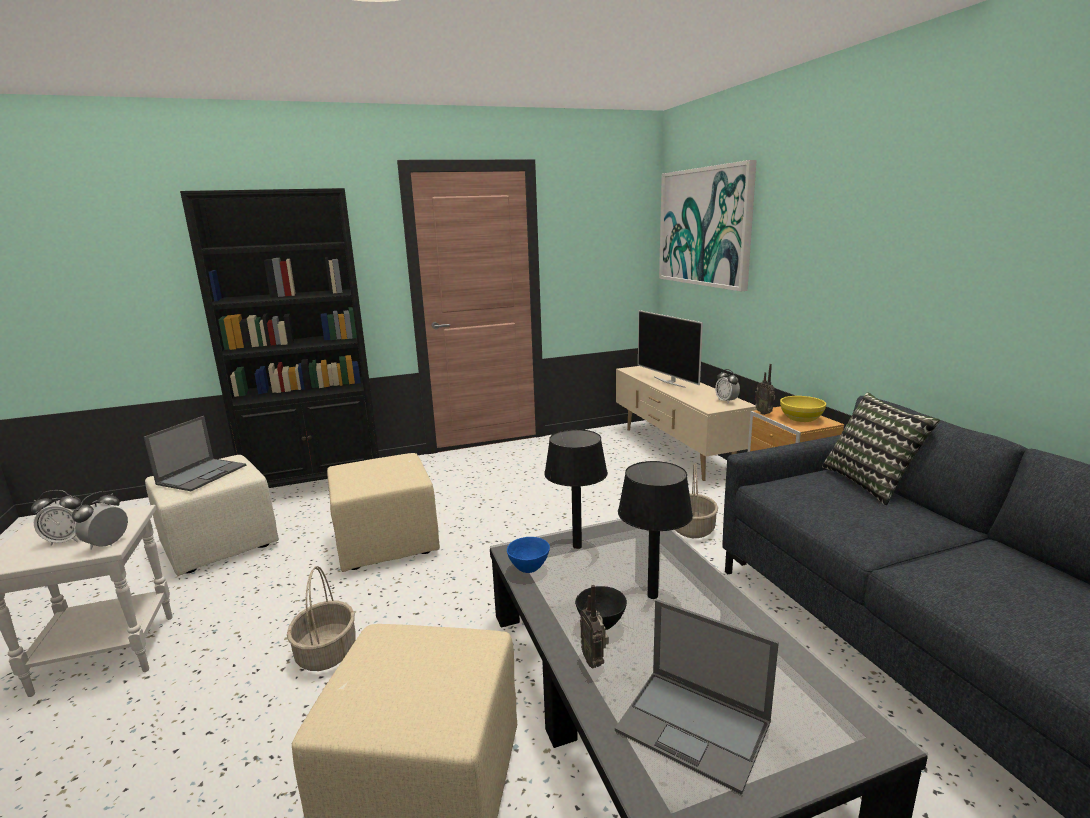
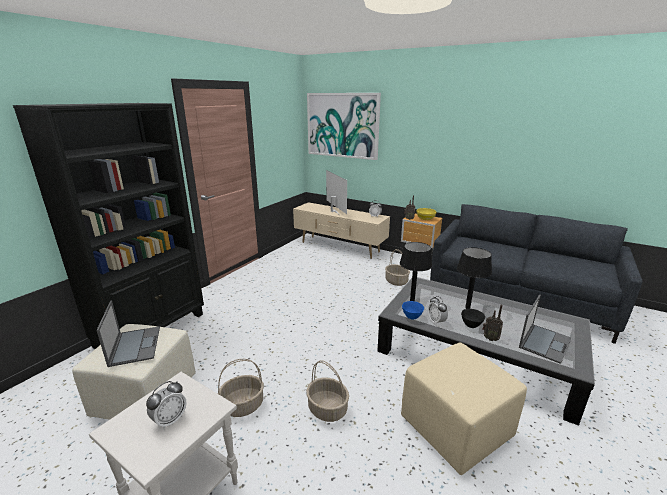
camera: 40 degrees left, 5 degrees up
alarm clock [72,491,128,550] -> alarm clock moved to [428,296,448,325]
beige ottoman [327,453,440,572] -> none
laptop [615,599,779,795] -> laptop turned 45 degrees counterclockwise [519,295,571,364]
television [638,310,703,388] -> television turned 135 degrees counterclockwise [326,170,347,214]
pillow [822,392,940,506] -> none
none -> basket [218,359,264,417]

